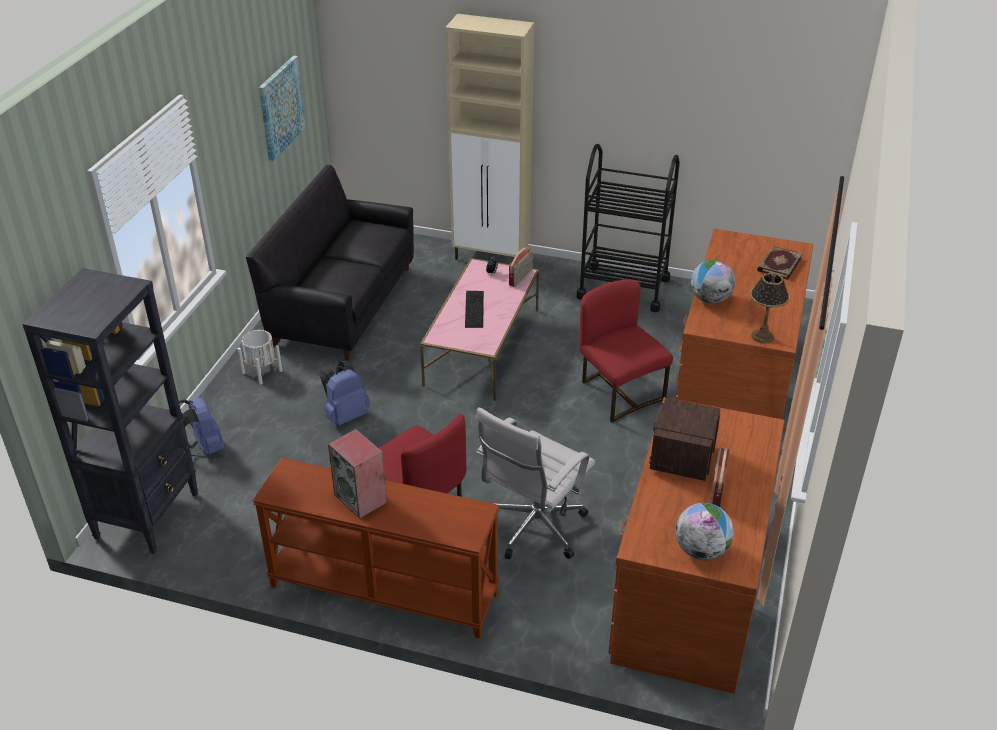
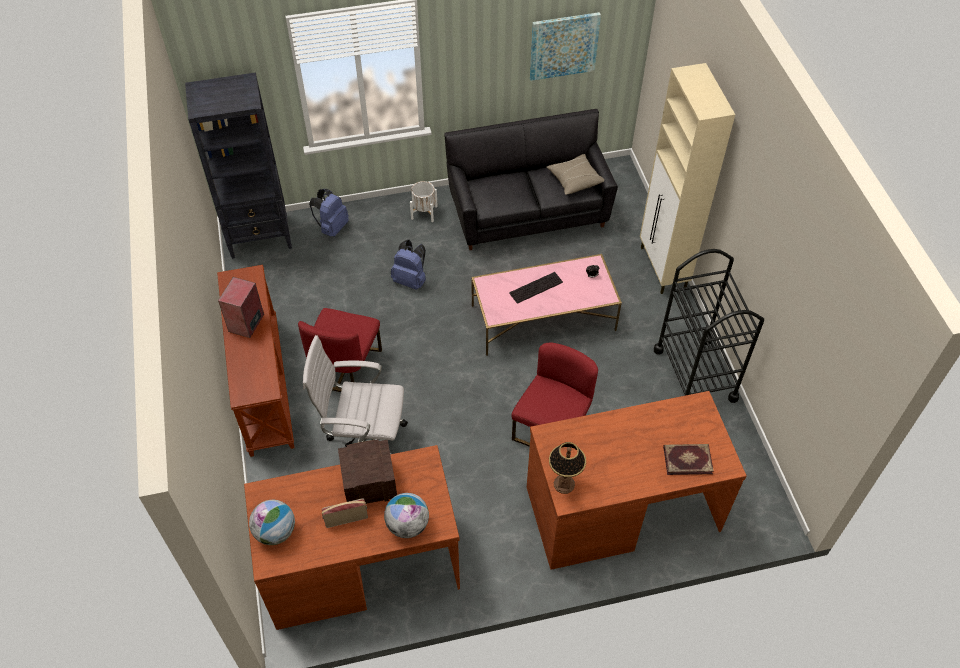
camera: 60 degrees right, 15 degrees up
radio [509,247,533,287] -> none
globe [691,260,735,304] -> globe moved to [384,493,429,538]
none -> beige pillow [547,154,604,195]

